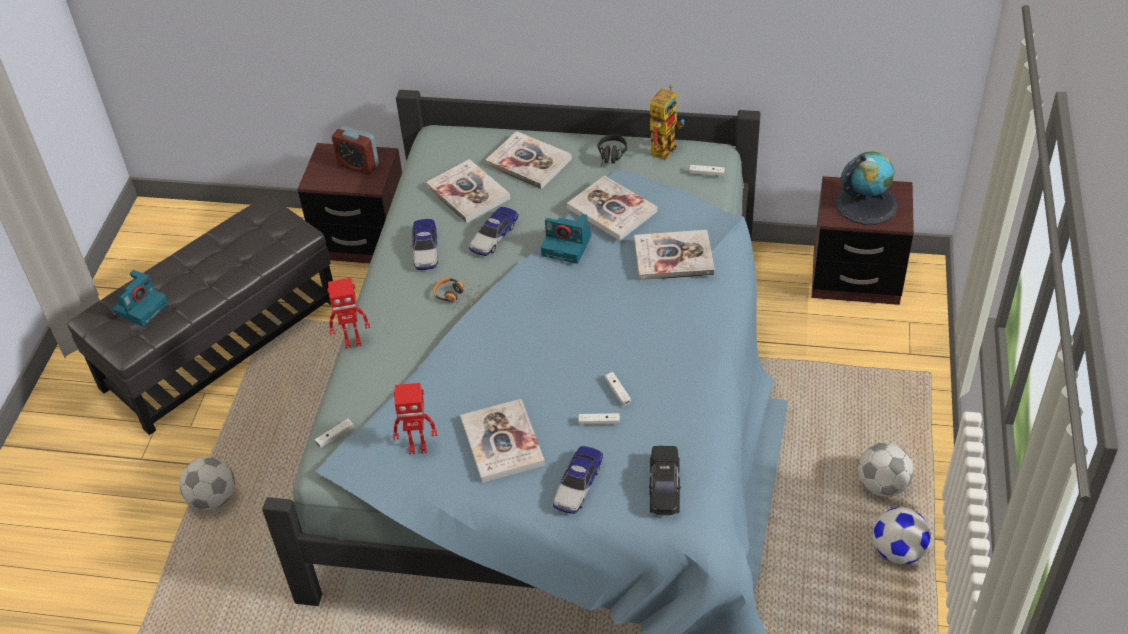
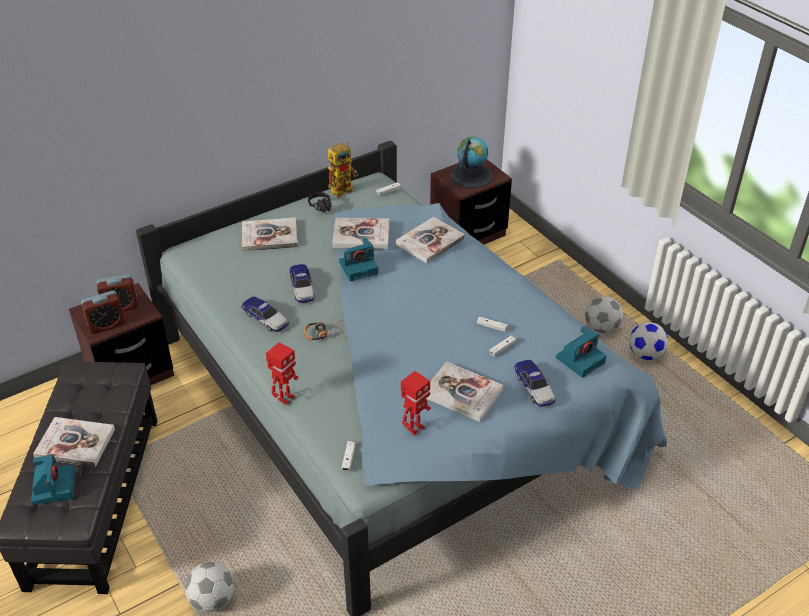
camera: 45 degrees left, 5 degrees down
book [426,159,511,223] -> book moved to [33,417,115,467]
black toy car [649,446,681,516] -> camera [556,326,607,378]
toy robot [650,85,685,160] -> toy robot turned 60 degrees clockwise [328,141,359,198]
none -> alarm clock [81,290,125,334]

